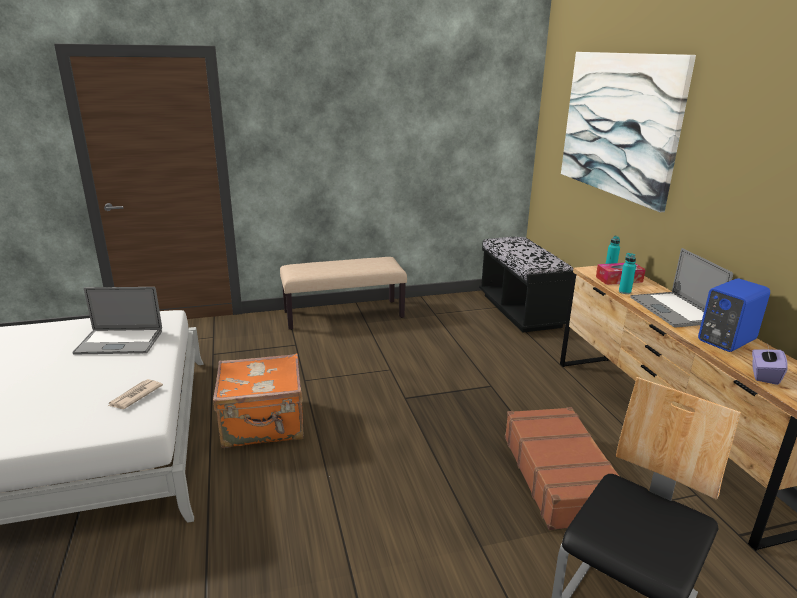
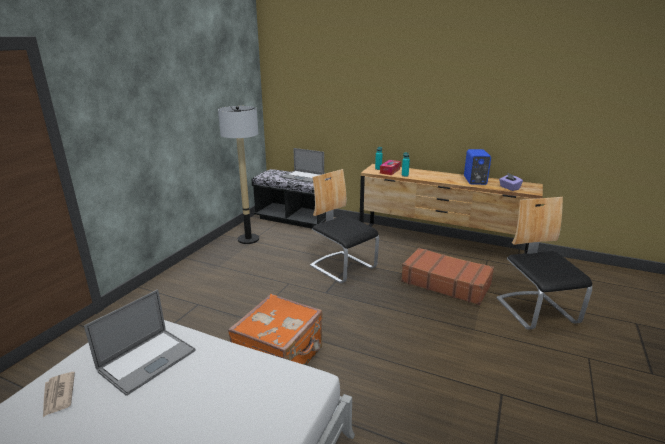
camera: 50 degrees left, 0 degrees up
newspaper [108,379,163,409] -> newspaper moved to [43,372,75,417]
beige bench [280,257,407,330] -> none
picture [561,52,696,212] -> none
laptop [630,248,733,327] -> laptop moved to [282,148,324,183]
none -> floor lamp [218,106,259,244]
none -> chair [310,169,379,283]

